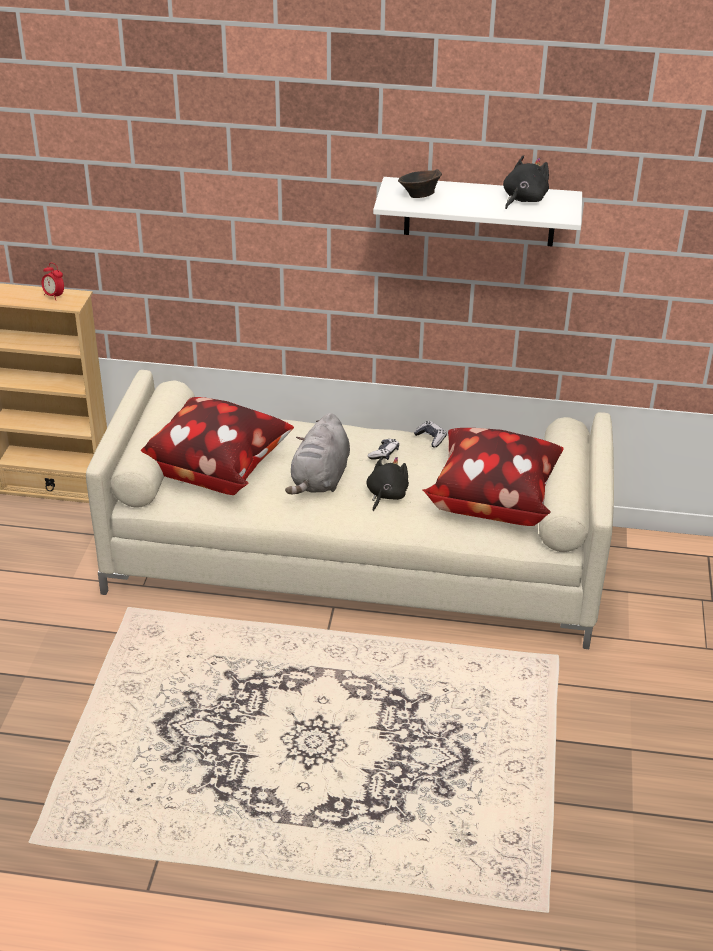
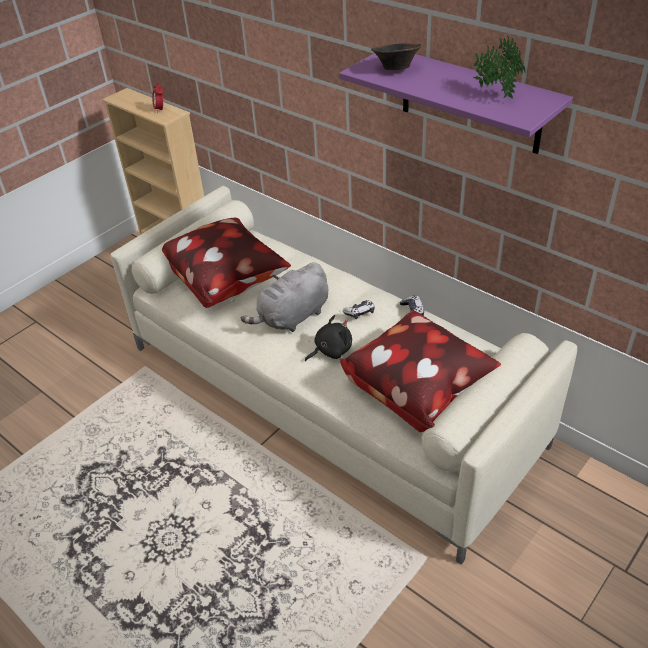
camera: 35 degrees right, 5 degrees up
white shelf [373,177,582,246] -> purple shelf [339,53,573,154]
black plush toy [503,155,549,209] -> potted plant [473,36,525,99]

